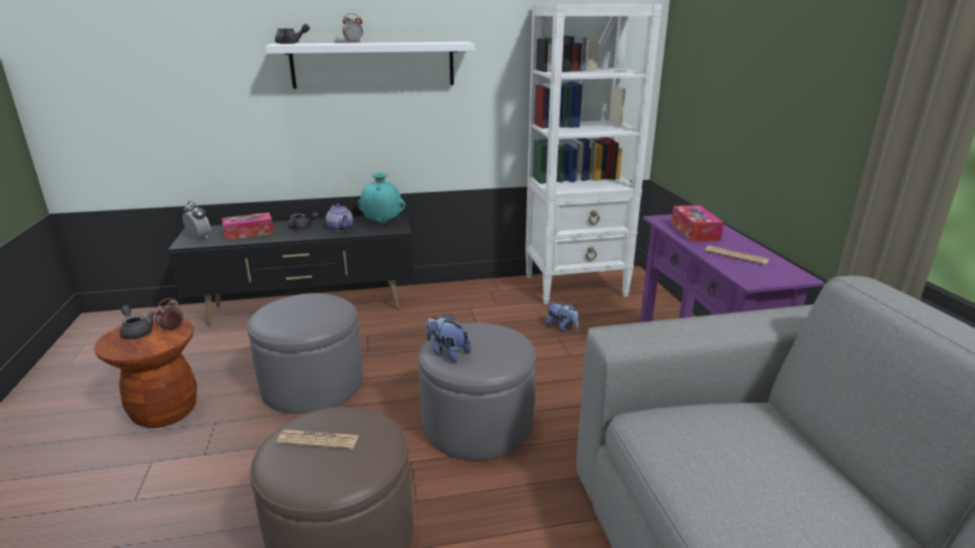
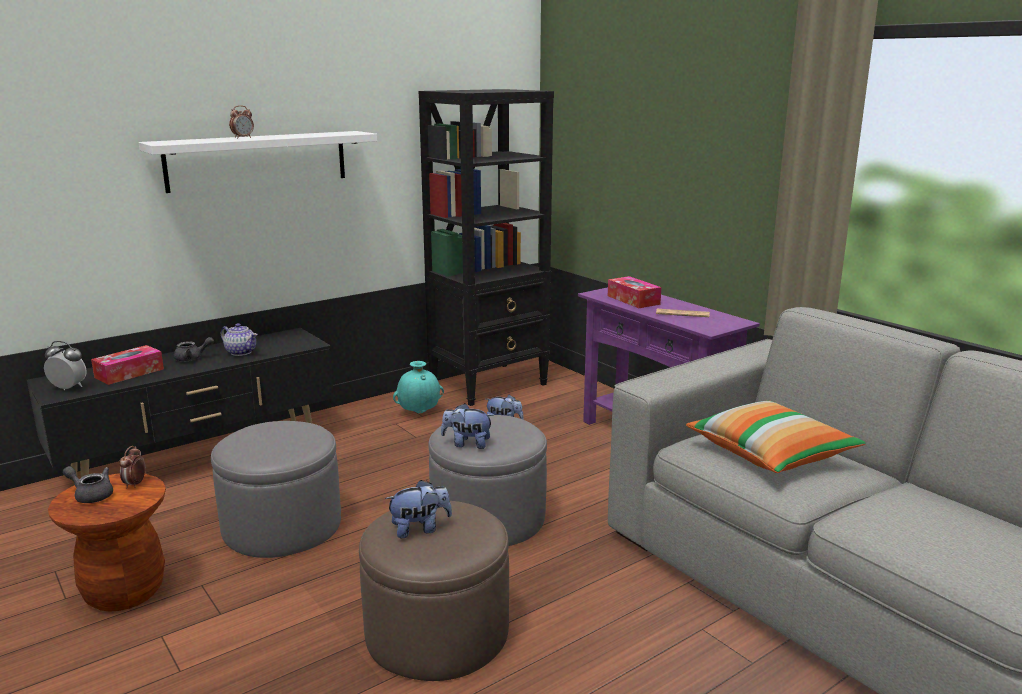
camera: 25 degrees left, 5 degrees down
grey teapot [275,24,310,44] -> none
newspaper [276,430,359,449] -> plush toy [385,480,452,538]
turquoise vase [357,173,405,224] -> turquoise vase moved to [393,361,444,414]
white bookcase [525,4,662,304] -> black bookcase [419,89,554,406]
none -> pillow [686,401,866,473]

